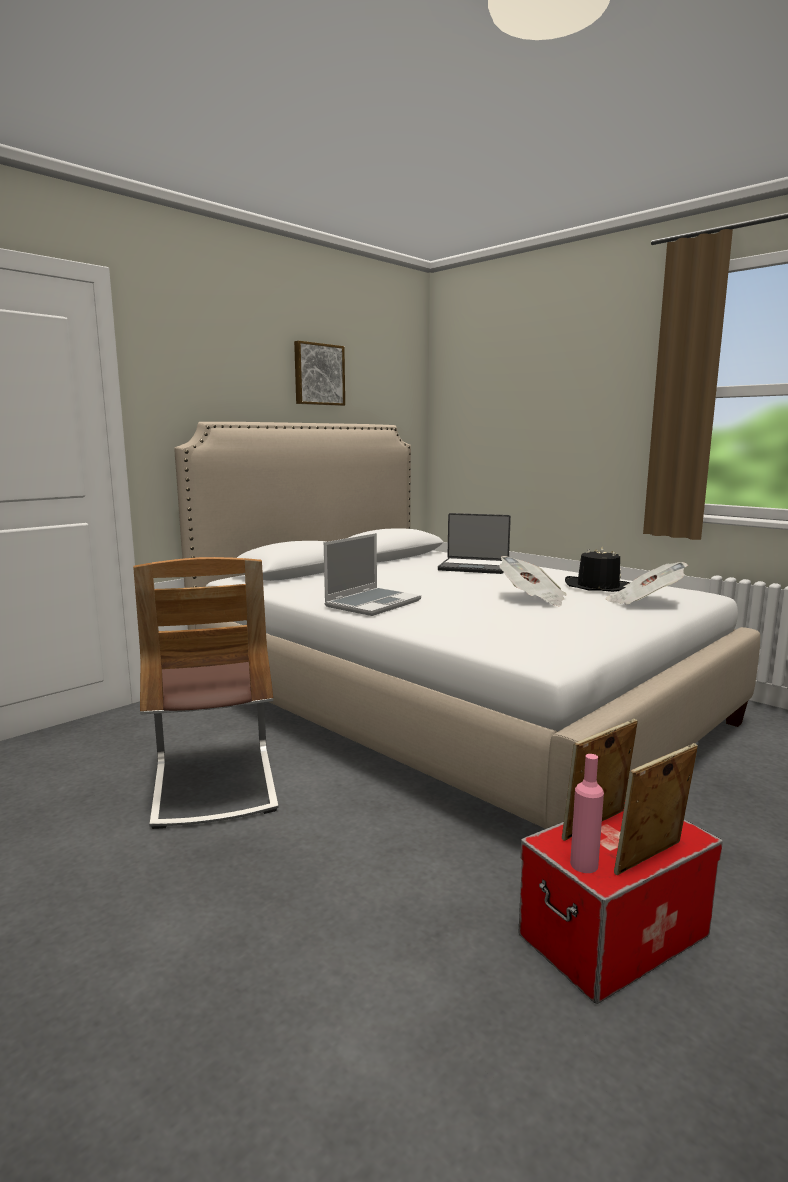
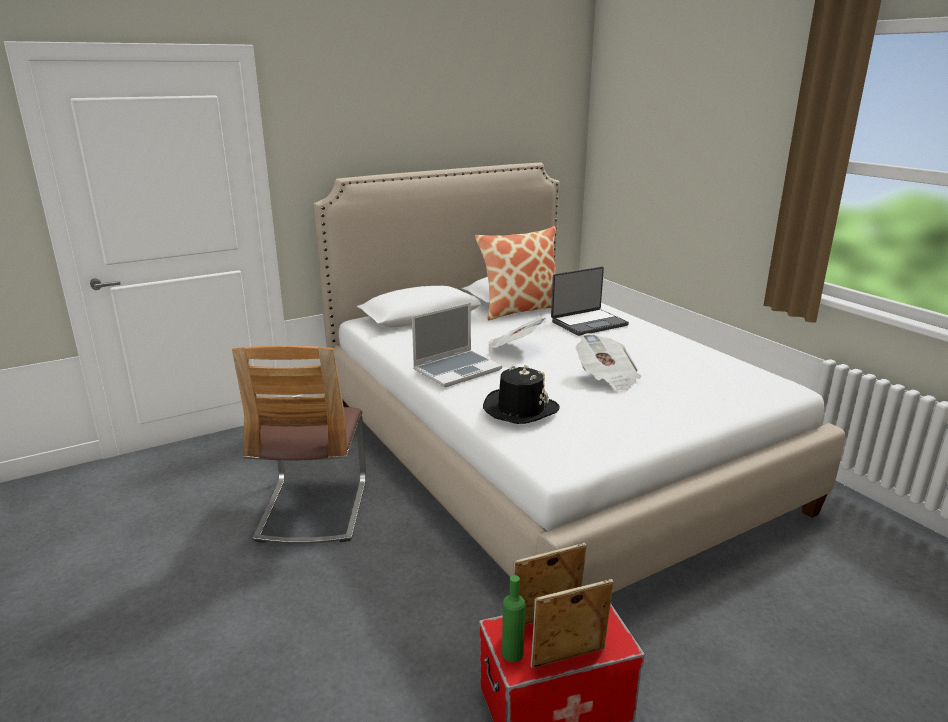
camera: 15 degrees right, 10 degrees up
picture [294,341,345,406] -> none
laptop [438,513,511,574] -> laptop turned 60 degrees counterclockwise [551,266,629,336]
black hat [565,547,630,592] -> black hat moved to [483,365,560,424]
pink bottle [570,754,604,873] -> green bottle [502,575,525,662]
newspaper [605,562,688,605] -> newspaper moved to [488,317,546,351]
none -> pillow [475,226,556,320]

